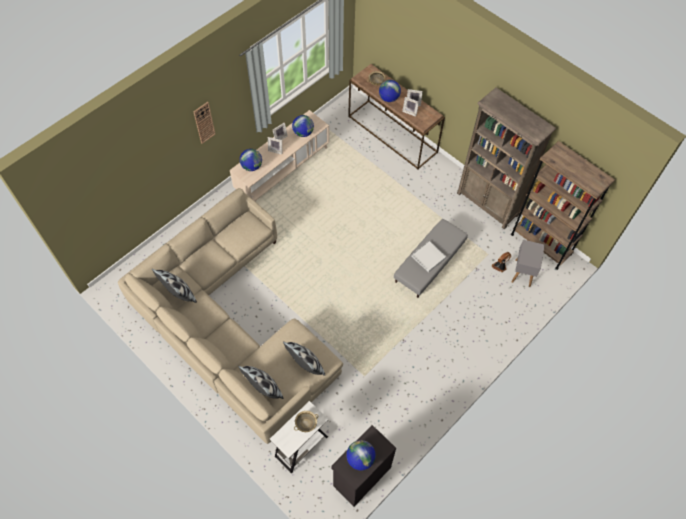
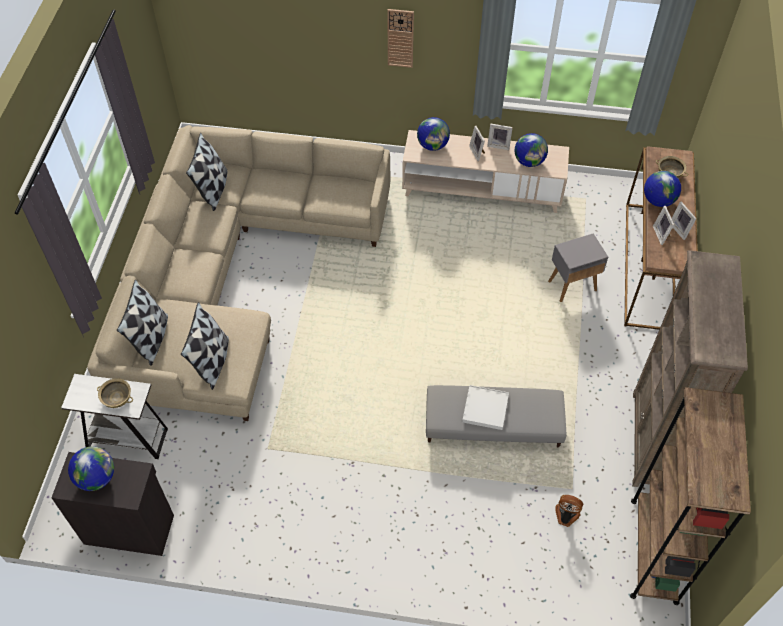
camera: 55 degrees right, 5 degrees down
grey side table [511,240,545,287] -> grey side table moved to [548,233,608,302]

